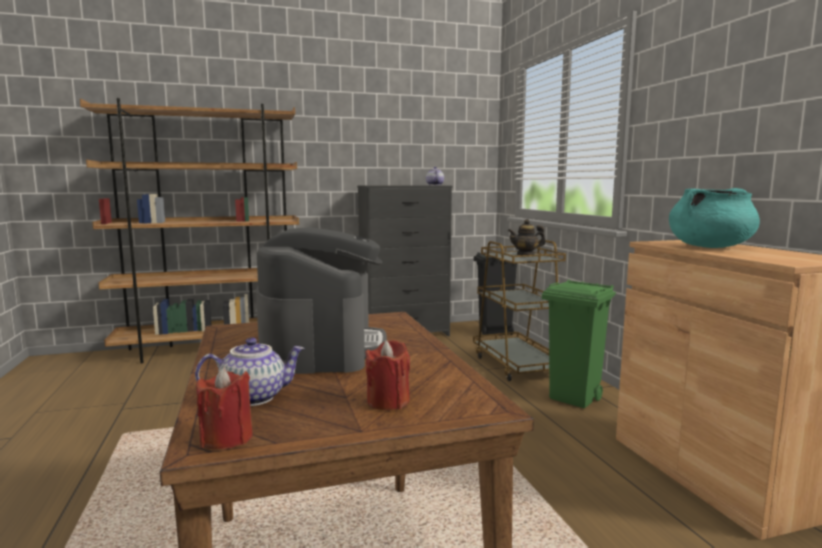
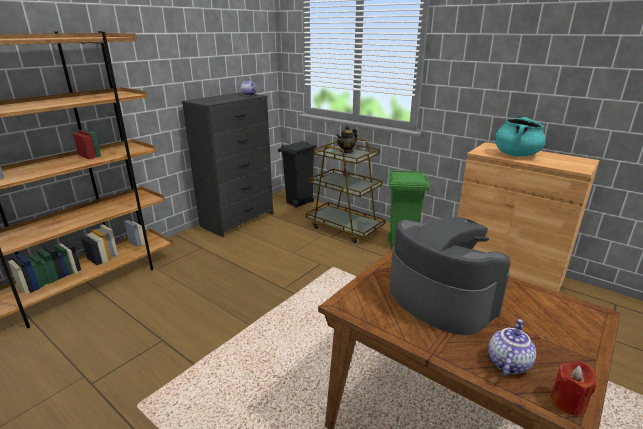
camera: 35 degrees left, 15 degrees up
red candle [365,340,410,410] -> none

